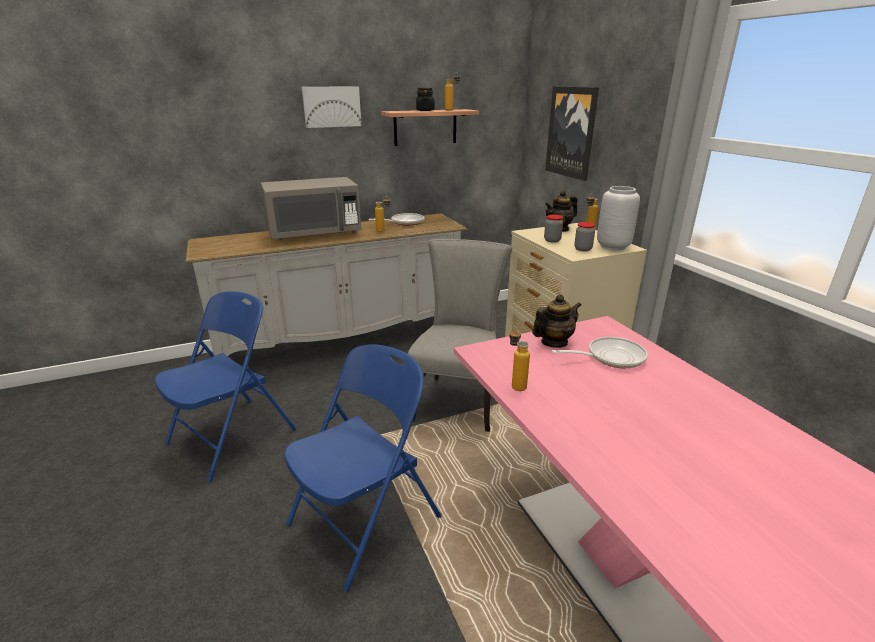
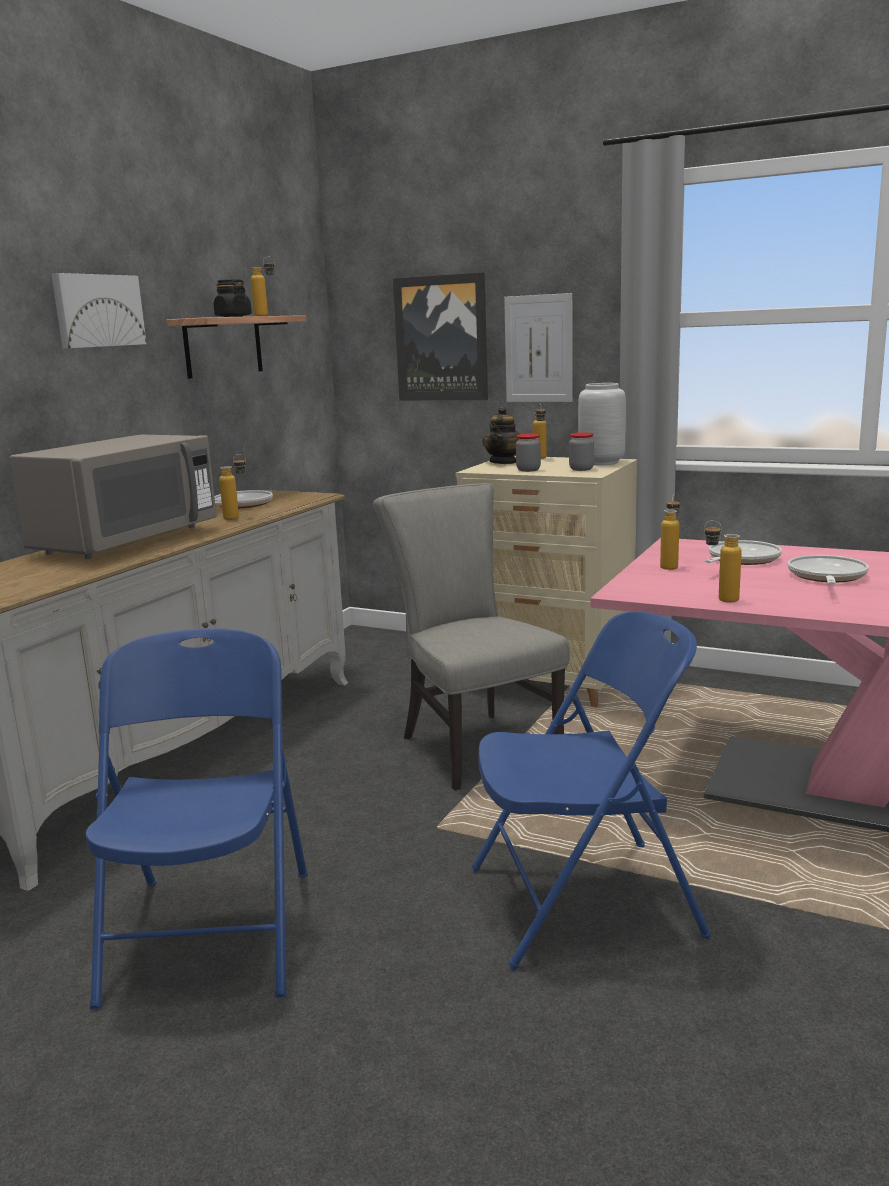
camera: 40 degrees left, 10 degrees down
blue chair [285,344,442,593] -> blue chair turned 75 degrees clockwise [471,611,711,971]
teapot [532,294,581,348] -> bottle [660,495,680,570]
none -> picture [504,293,573,402]
none -> frying pan [788,555,869,585]

